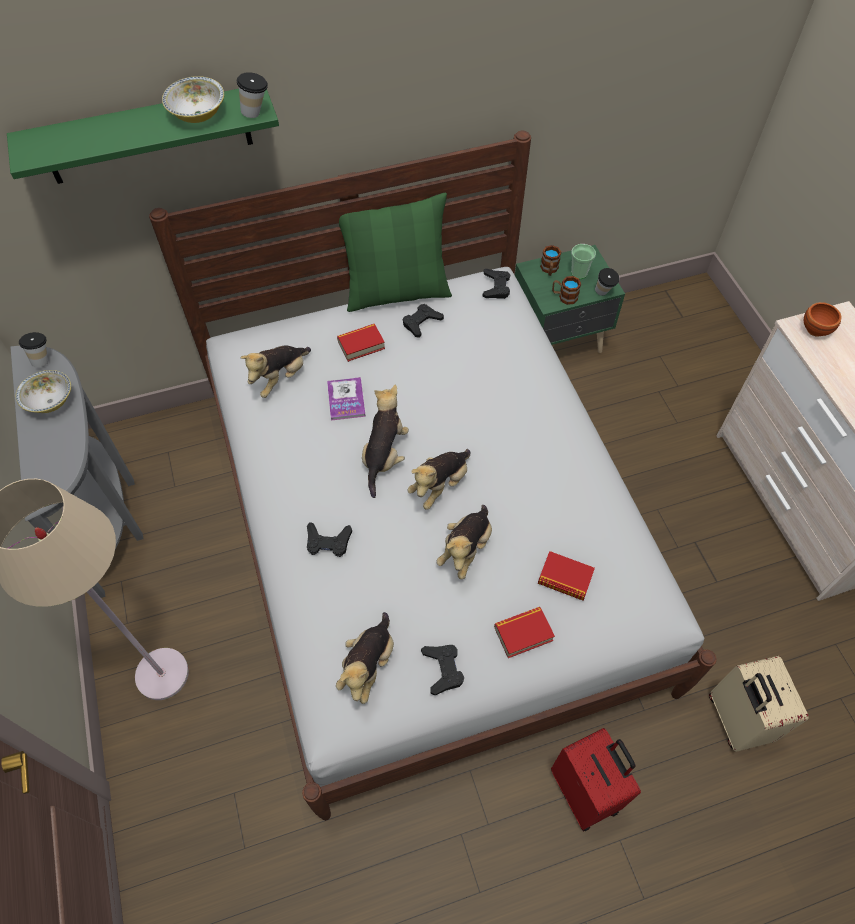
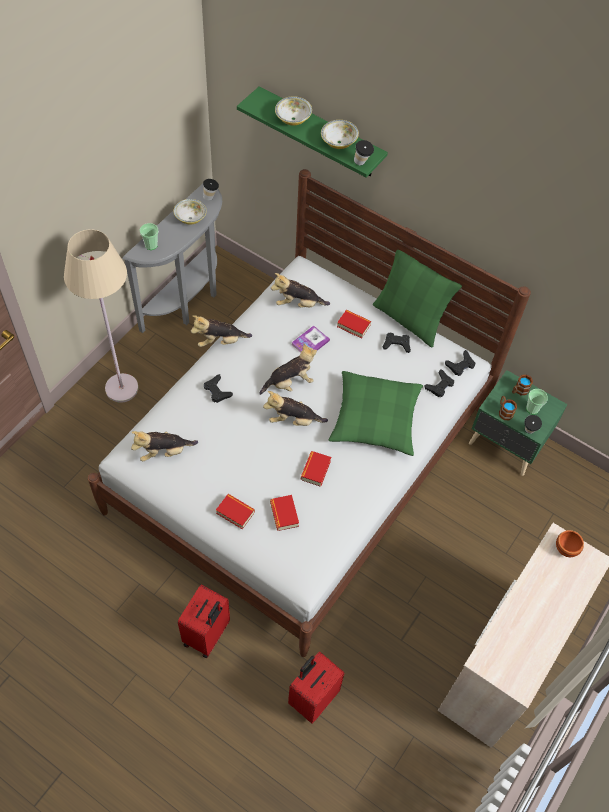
camera: 50 degrees right, 0 degrees up
black game controller [421,645,464,695] -> black game controller moved to [424,369,454,397]
plush toy [436,505,492,579] -> plush toy moved to [191,315,252,347]
beige suitcase [709,656,809,752] -> red suitcase [288,651,345,724]
none -> cup [140,223,159,250]
none -> bowl [275,96,312,126]
none -> book [301,451,331,487]
none -> green pillow [328,371,423,456]

